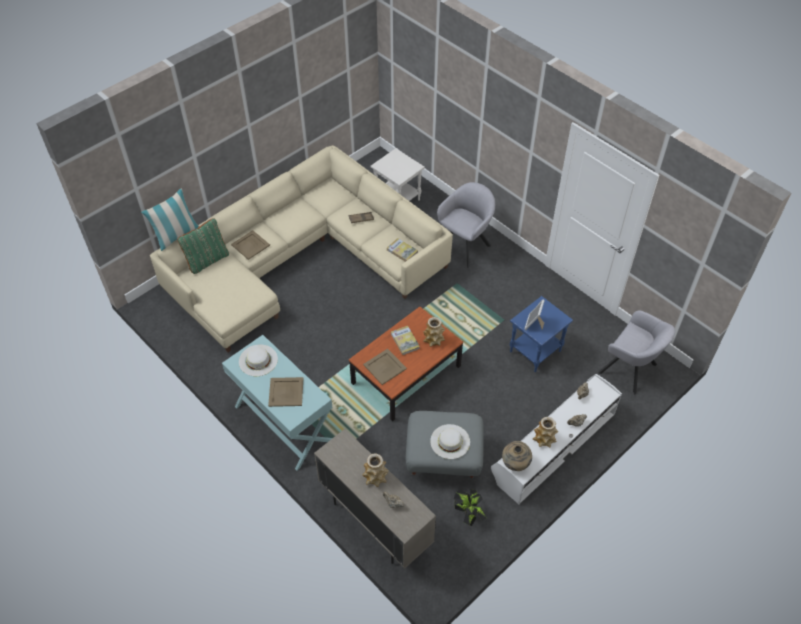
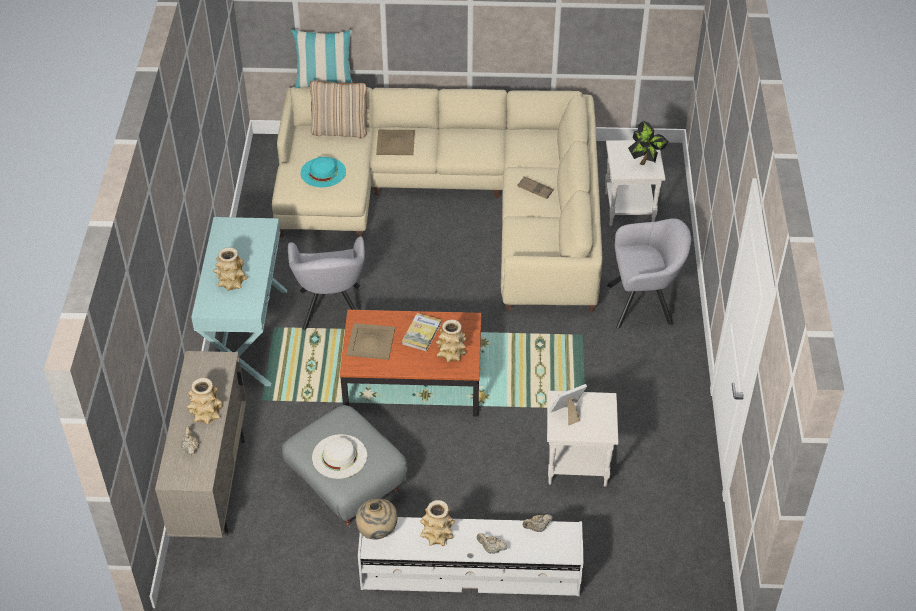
camera: 45 degrees right, 5 degrees down
green pillow [177,218,229,274] -> beige pillow [310,80,367,139]
white hat [239,344,278,376] -> none
beige tray [268,377,303,407] -> vase [213,247,248,291]
book [387,238,418,262] -> none
potted plant [453,489,487,526] -> potted plant moved to [628,121,668,165]
blue side table [510,296,573,372] -> white side table [547,391,618,487]
grey armchair [598,311,675,395] -> grey armchair moved to [288,236,365,330]
none -> turquoise hat [300,157,346,187]

